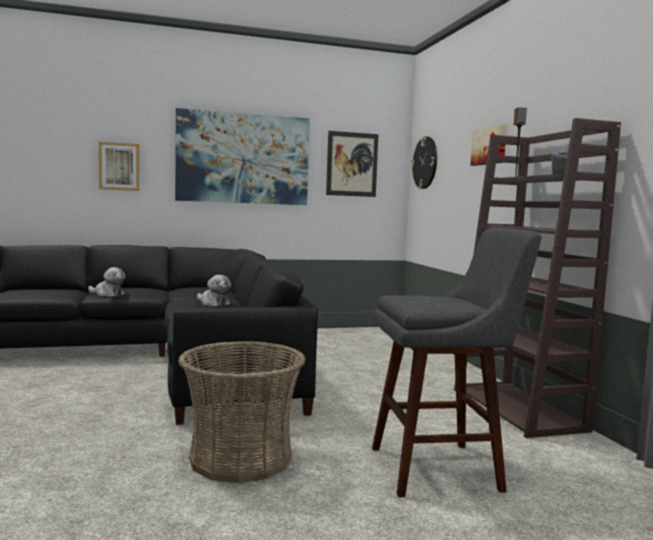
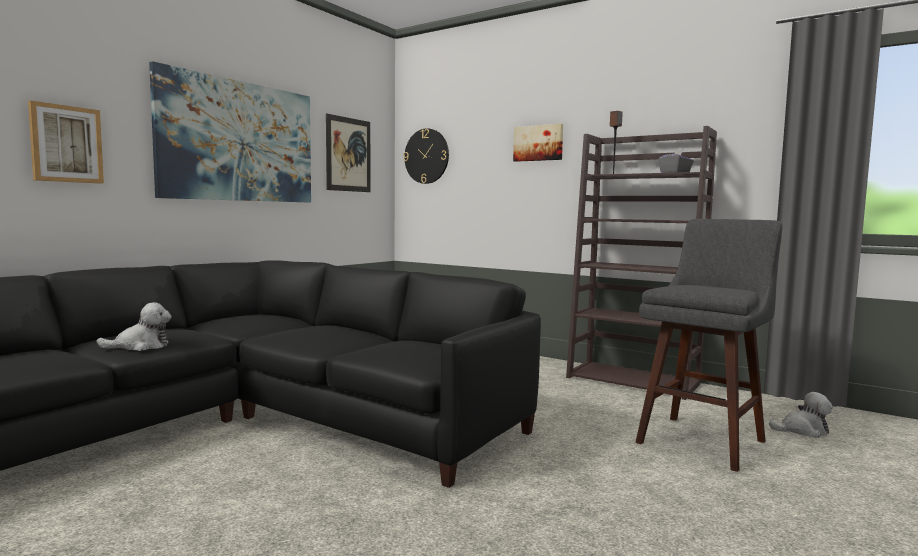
camera: 40 degrees left, 0 degrees up
basket [178,341,306,483] -> none
plush toy [197,275,231,306] -> plush toy moved to [769,392,833,438]

